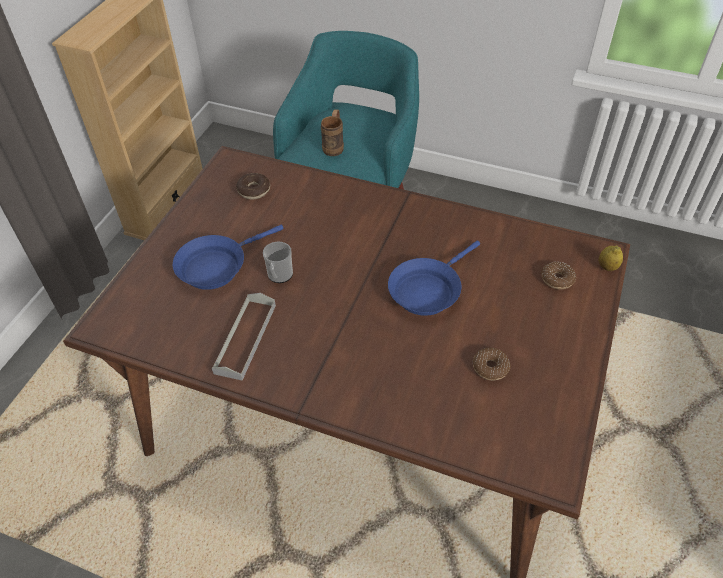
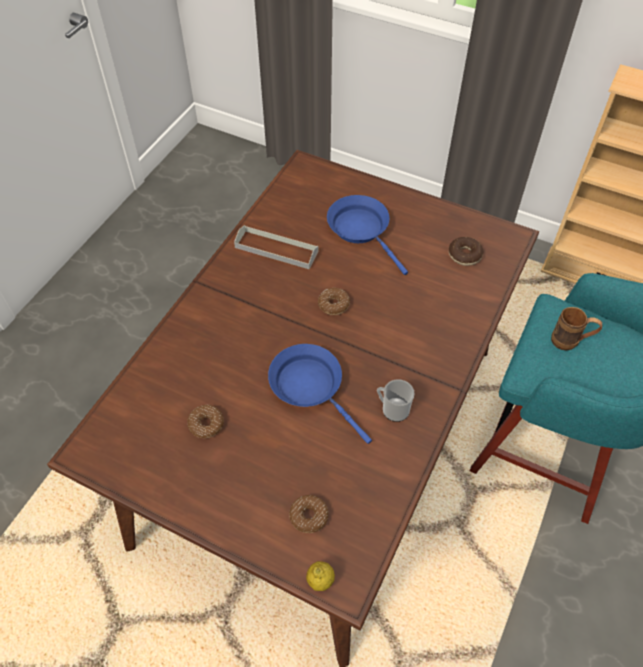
camera: 95 degrees right, 5 degrees up
mug [263,242,293,283] -> mug moved to [377,379,415,422]
none -> donut [318,288,350,315]

